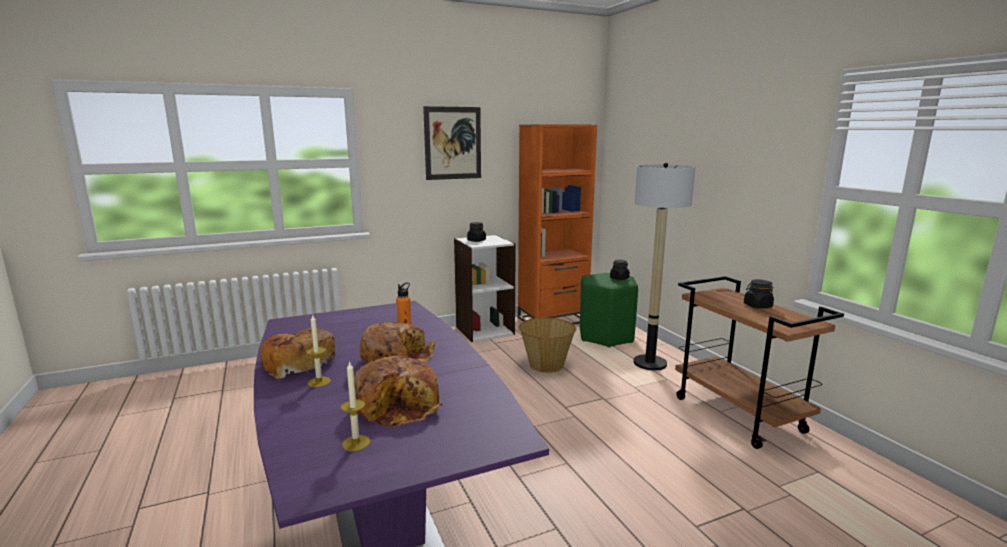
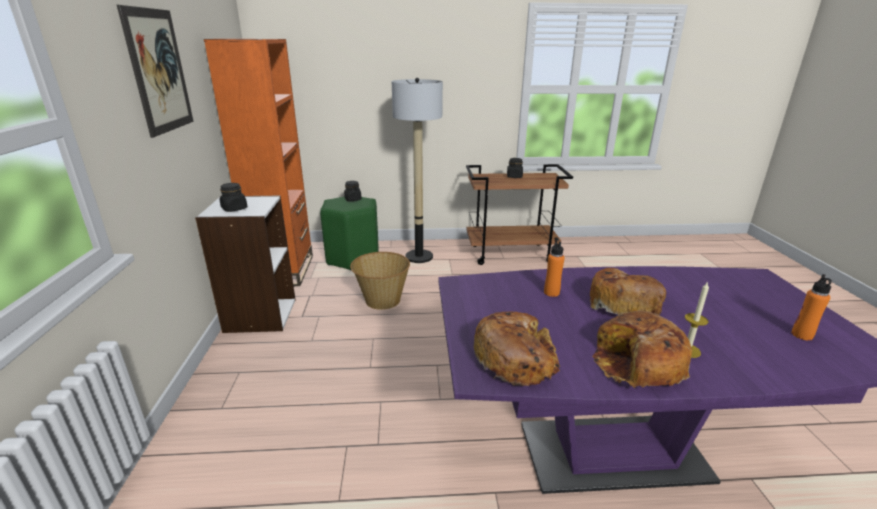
camera: 70 degrees left, 10 degrees up
candle [341,361,370,451] -> orange bottle [791,274,832,341]
bread [354,356,443,427] -> bread moved to [474,311,560,386]

